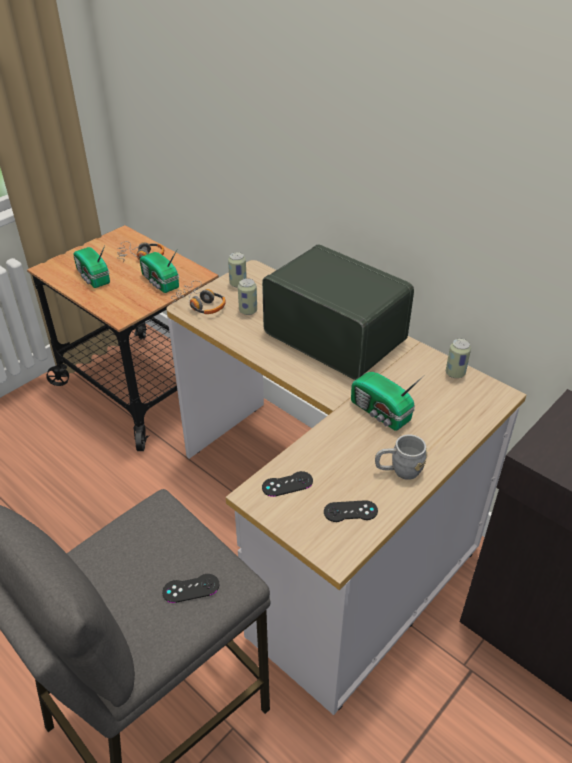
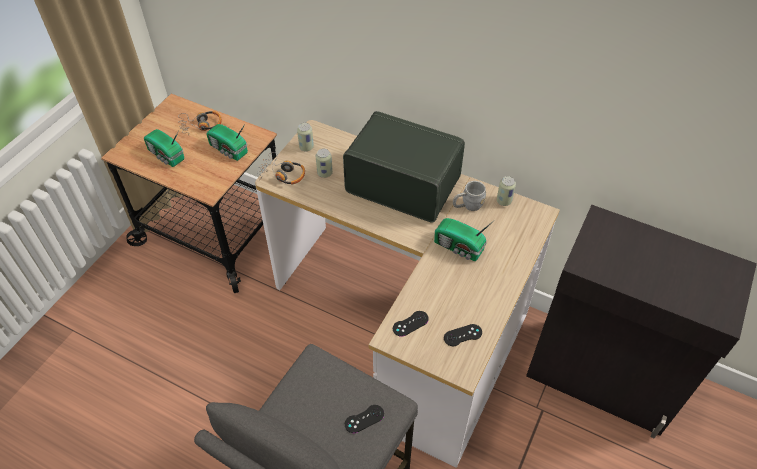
camera: 15 degrees left, 10 degrees up
grey mug [375,434,427,480] -> grey mug moved to [453,181,486,211]

